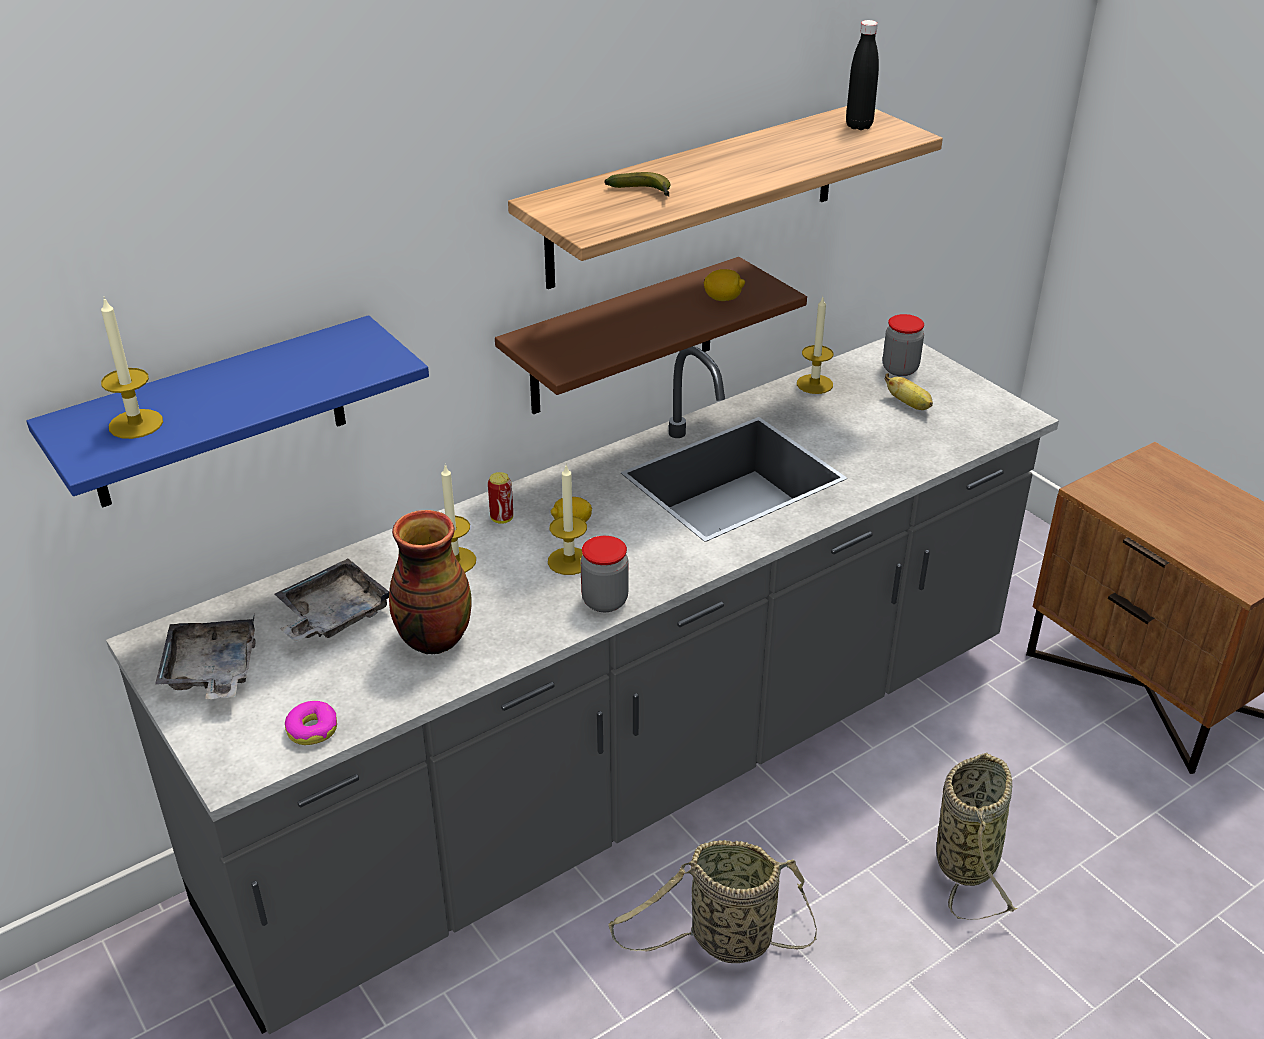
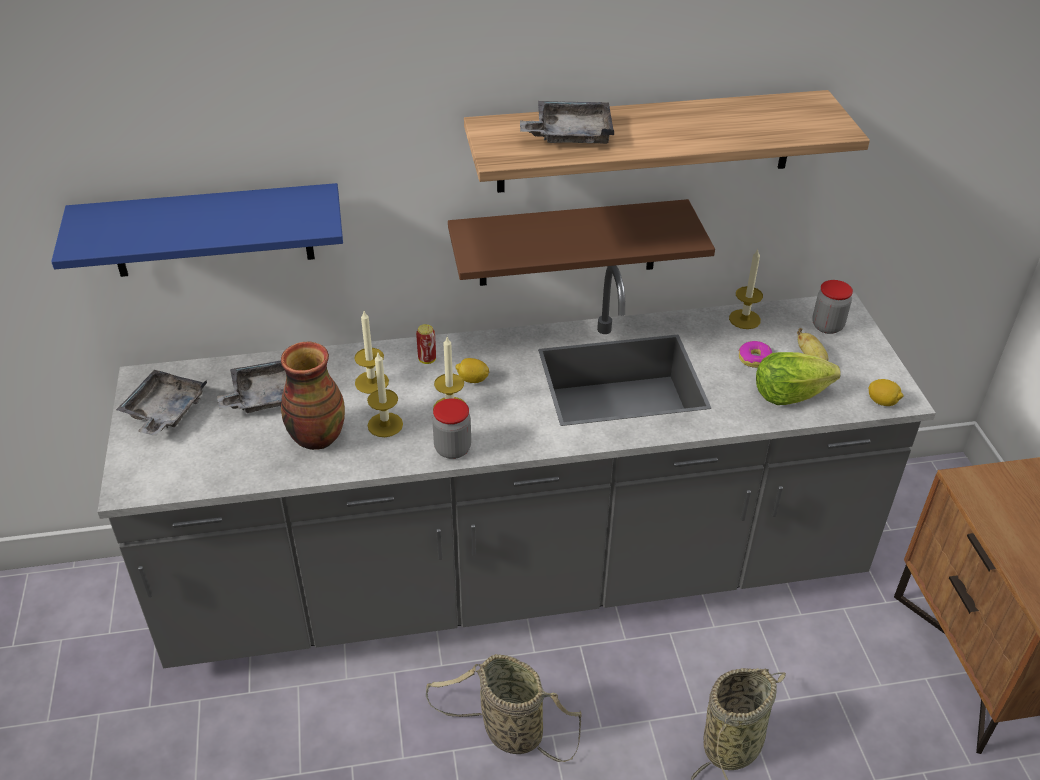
camera: 25 degrees right, 5 degrees up
candle [101,297,163,439] -> candle moved to [367,353,403,437]
donut [285,701,337,745] -> donut moved to [739,341,772,368]
banana [604,172,671,196] -> grey tray [520,101,614,144]
lemon [704,269,745,301] -> lemon moved to [869,379,904,406]
black bottle [846,20,879,130] -> none
none -> lettuce [756,352,841,405]

